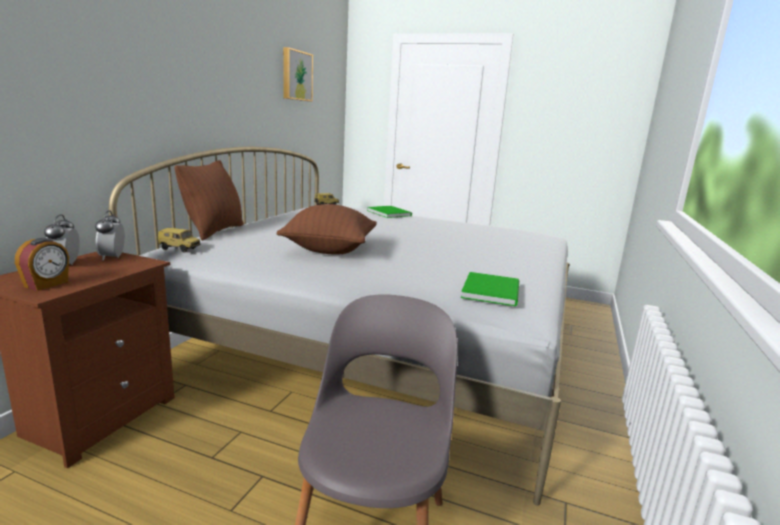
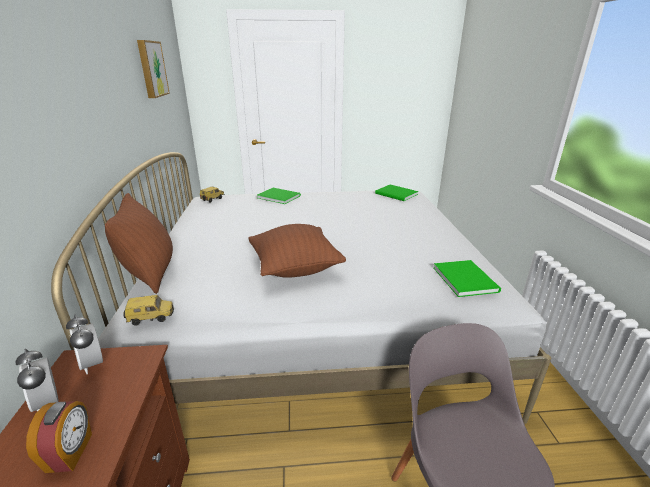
camera: 25 degrees left, 10 degrees up
none -> green book [375,185,418,201]

